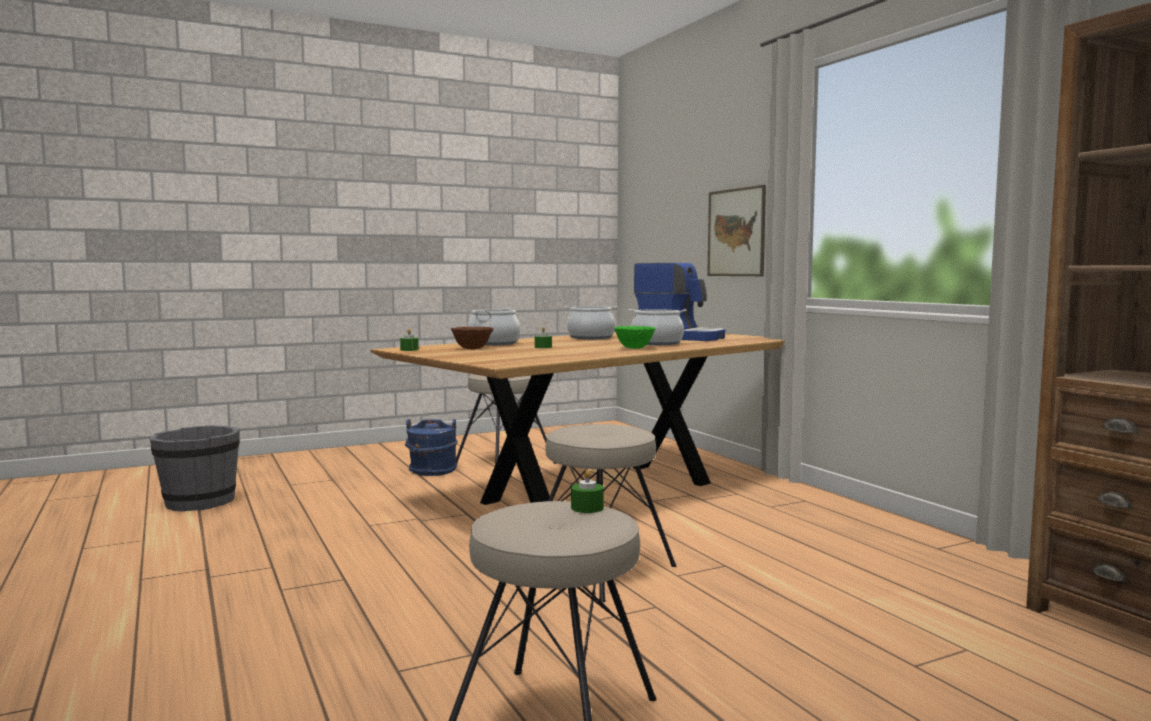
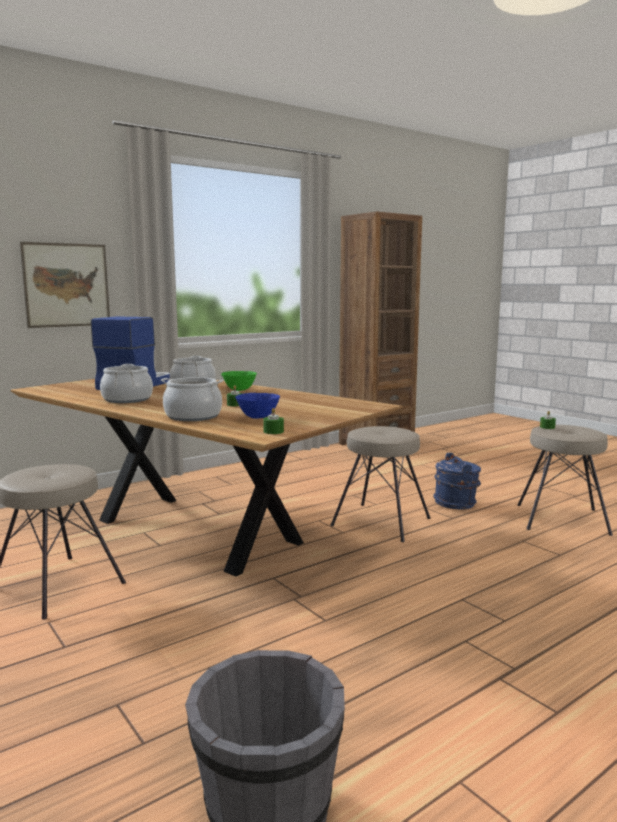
camera: 100 degrees left, 5 degrees up
blue bucket [405,419,458,476] -> blue bucket moved to [433,453,481,510]
brown bowl [451,327,494,350] -> blue bowl [235,393,280,419]

